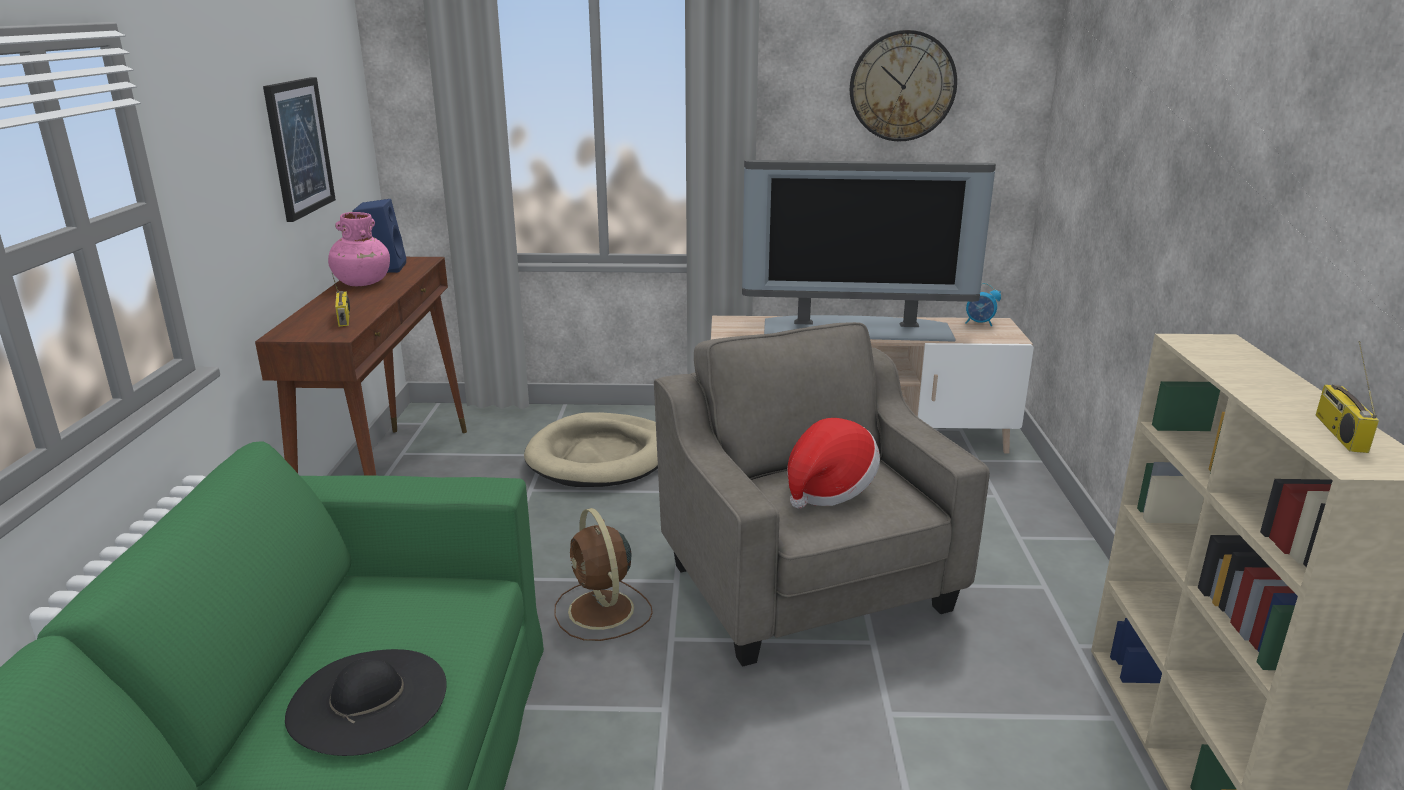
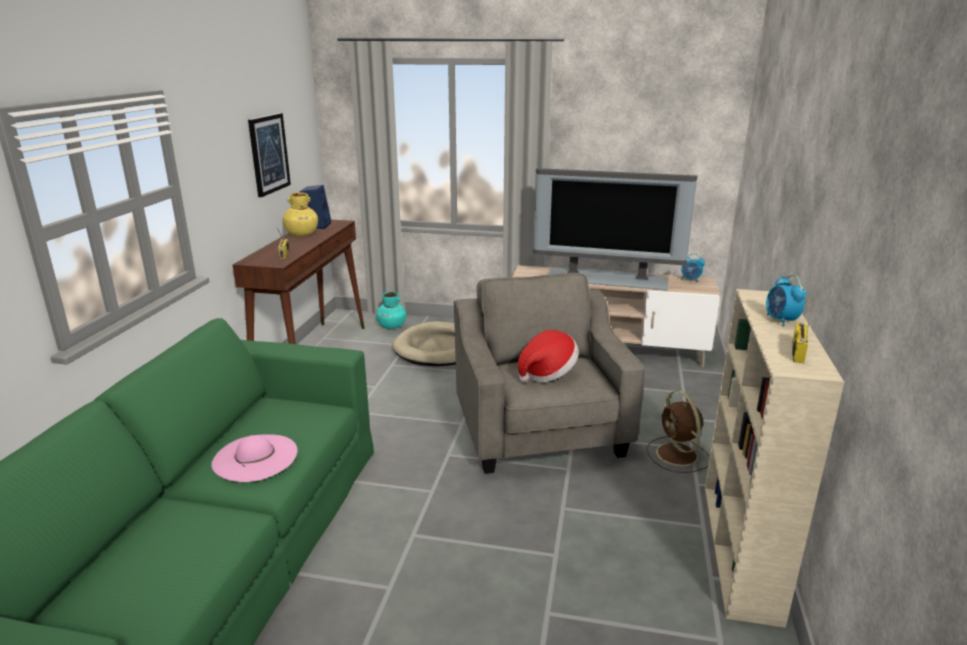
camera: 10 degrees right, 0 degrees up
black hat [285,649,447,756] -> pink hat [211,434,298,482]
pink vase [328,212,390,286] -> yellow vase [283,192,318,236]
brown fan [554,508,653,641] -> brown fan moved to [647,391,710,473]
wall clock [850,30,957,141] -> none
none -> turquoise vase [376,291,406,329]
none -> alarm clock [766,275,806,326]

